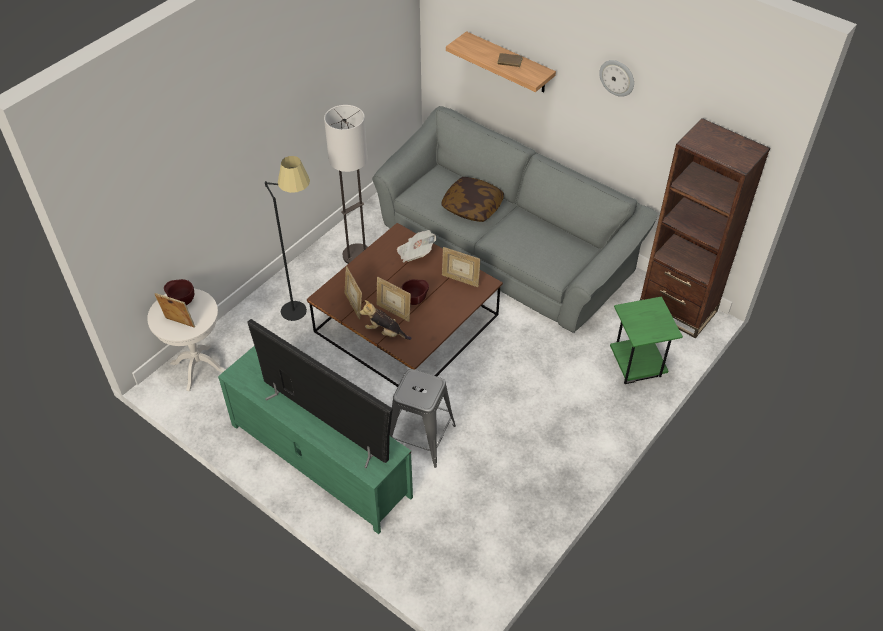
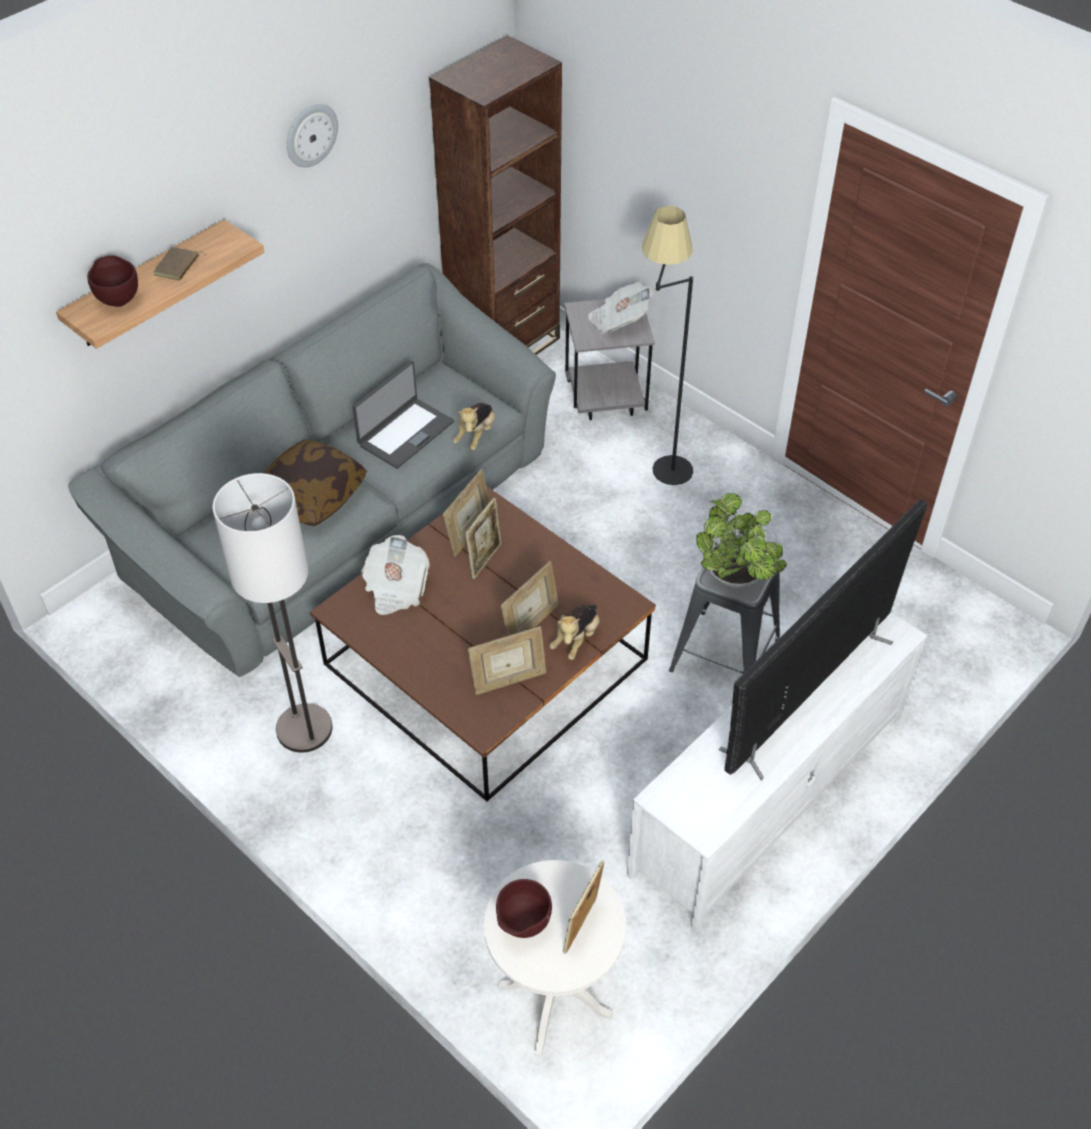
camera: 85 degrees left, 0 degrees up
green tv stand [218,346,413,534] -> white tv stand [627,612,927,932]
black floor lamp [265,156,310,321] -> black floor lamp moved to [642,206,693,485]
brown bowl [401,279,429,305] -> brown bowl moved to [87,255,138,307]
green side table [610,296,683,384] -> grey side table [564,299,655,420]
none -> laptop [353,361,454,469]
none -> plush toy [453,403,495,450]
none -> picture frame [466,498,501,579]
none -> newspaper [588,282,653,334]
none -> potted plant [696,493,787,589]

